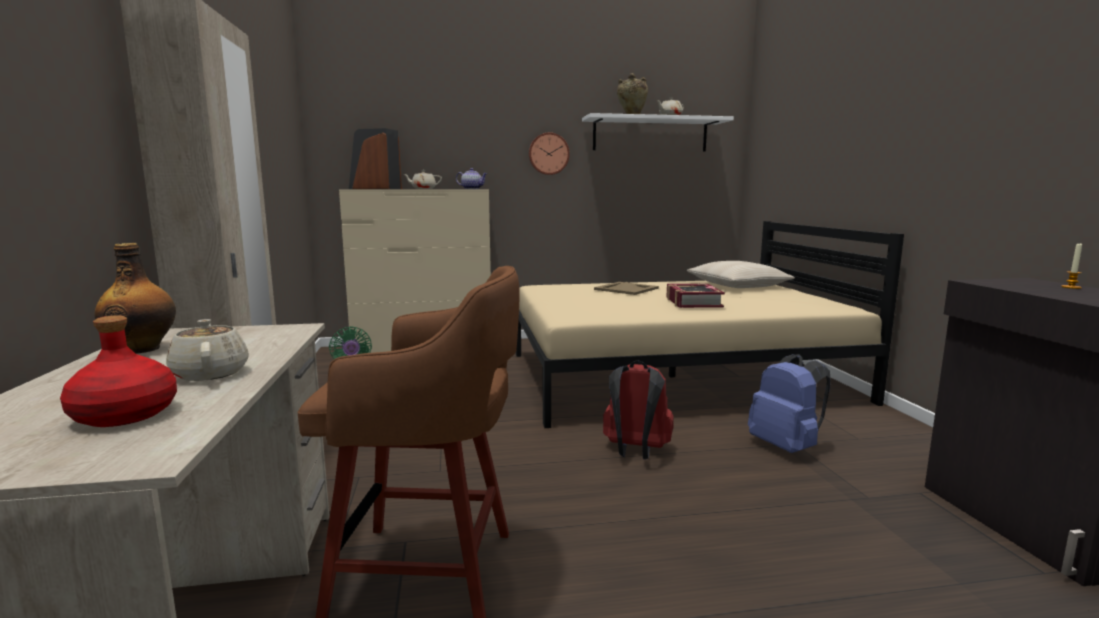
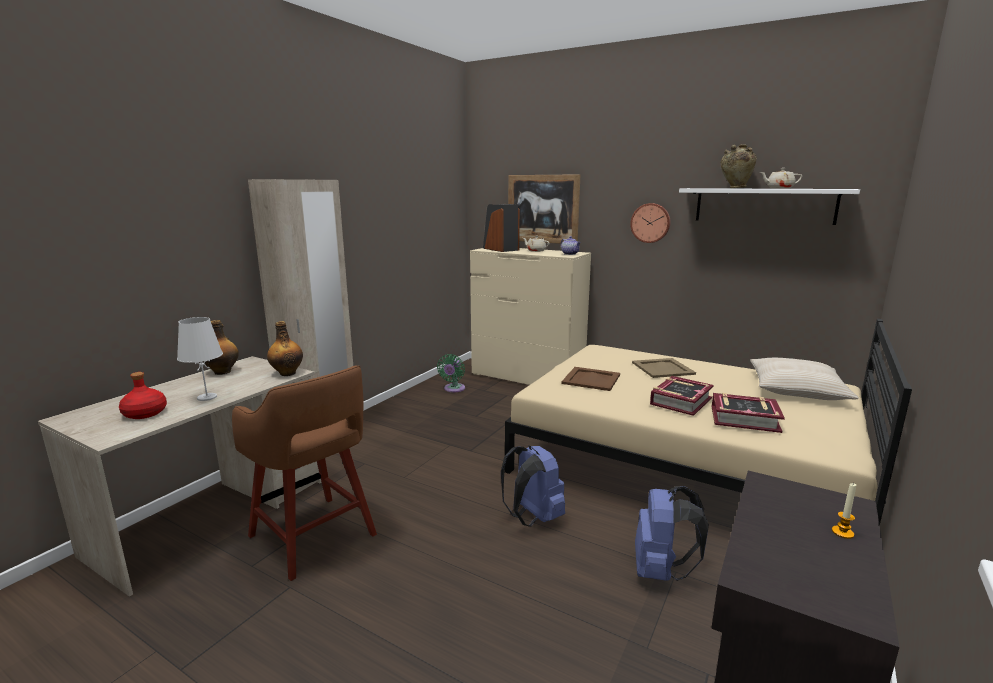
camera: 40 degrees right, 5 degrees up
beige teapot [166,319,249,381] -> white table lamp [177,317,223,401]
red backpack [603,360,674,460] -> blue backpack [501,445,565,527]
none -> bottle [267,321,303,376]
none -> picture [508,174,580,244]
none -> brown tray [561,367,620,391]
none -> book [712,393,785,433]

